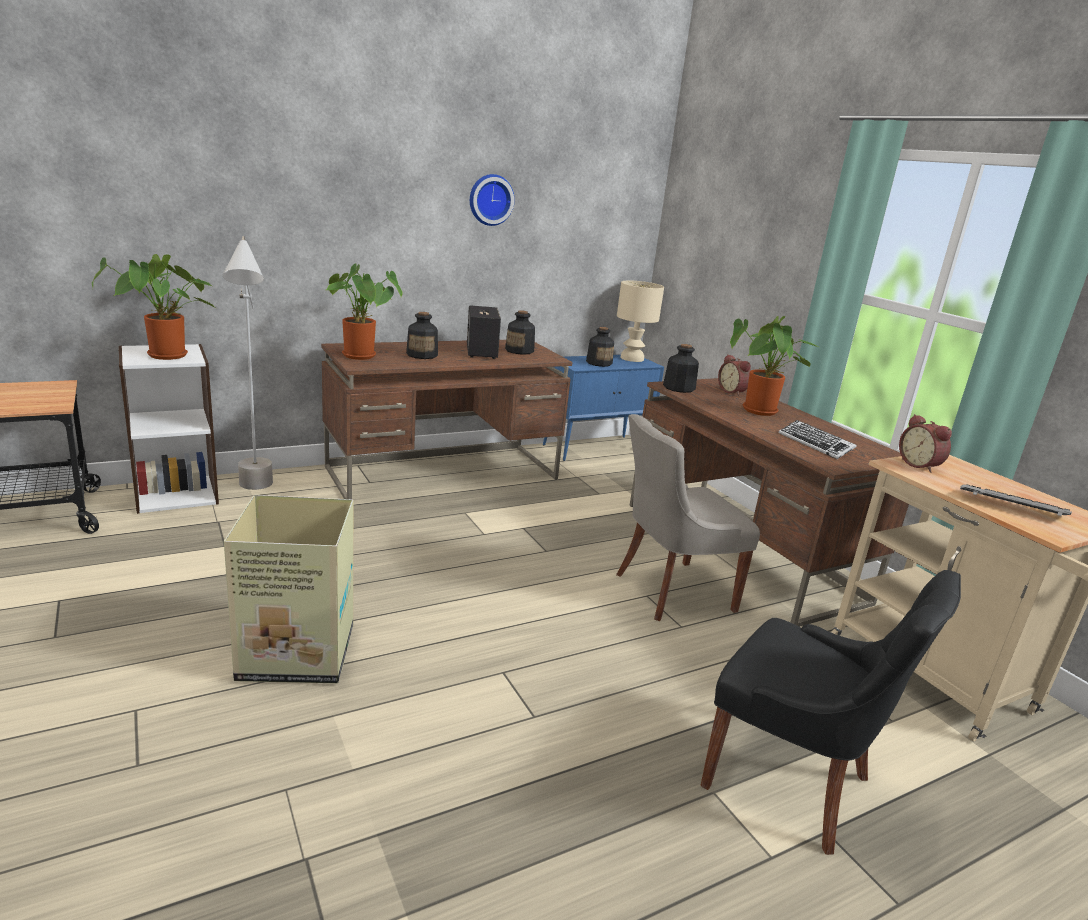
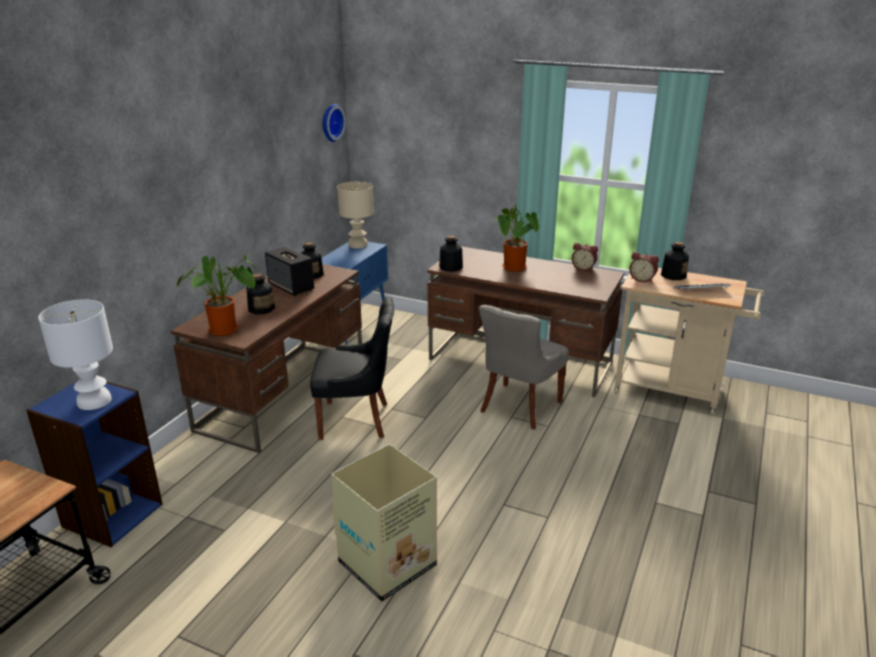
camera: 35 degrees left, 5 degrees up
potted plant [92,254,214,360] -> white table lamp [38,299,113,410]
white bookcase [118,344,219,514] -> blue bookcase [26,381,163,547]
grey floor lamp [223,236,273,490] -> none
wall clock [470,174,515,226] -> wall clock moved to [323,104,346,142]
bottle [586,327,614,367] -> bottle moved to [661,242,689,280]
black chair [701,570,961,855] -> black chair moved to [310,297,395,440]
alarm clock [718,354,751,396] -> alarm clock moved to [572,243,598,271]
keyboard [779,420,856,459] -> none

